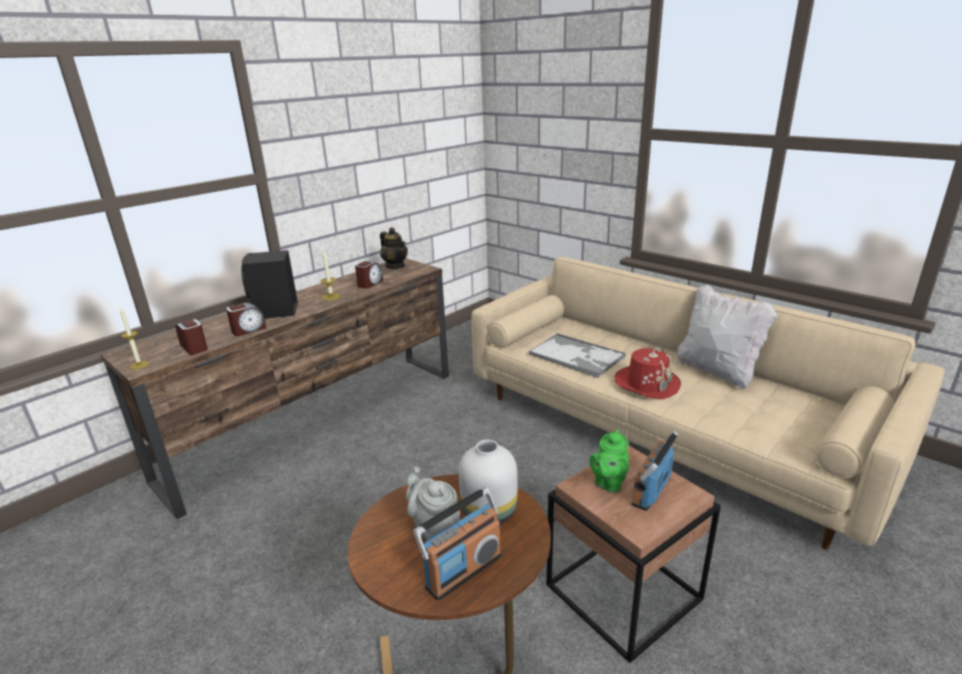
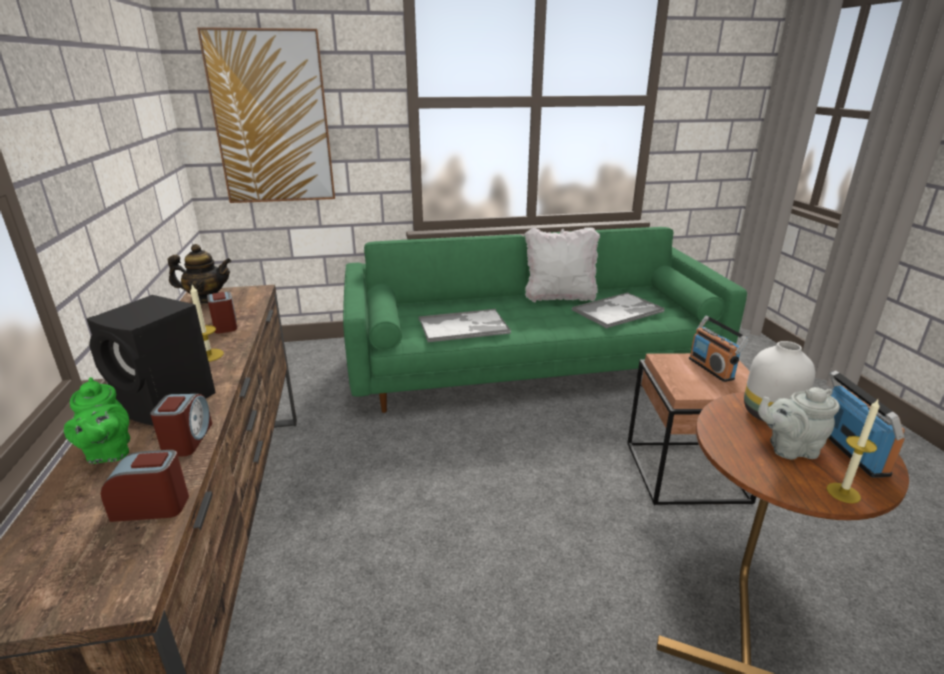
camera: 55 degrees left, 0 degrees up
candle [120,306,149,369] -> candle moved to [827,398,880,503]
beige sofa [471,257,945,550] -> green sofa [343,227,747,413]
green teapot [589,429,629,493] -> green teapot moved to [64,377,130,464]
red hat [614,348,681,399] -> none
none -> picture [197,27,335,203]
none -> tray [572,292,664,328]

